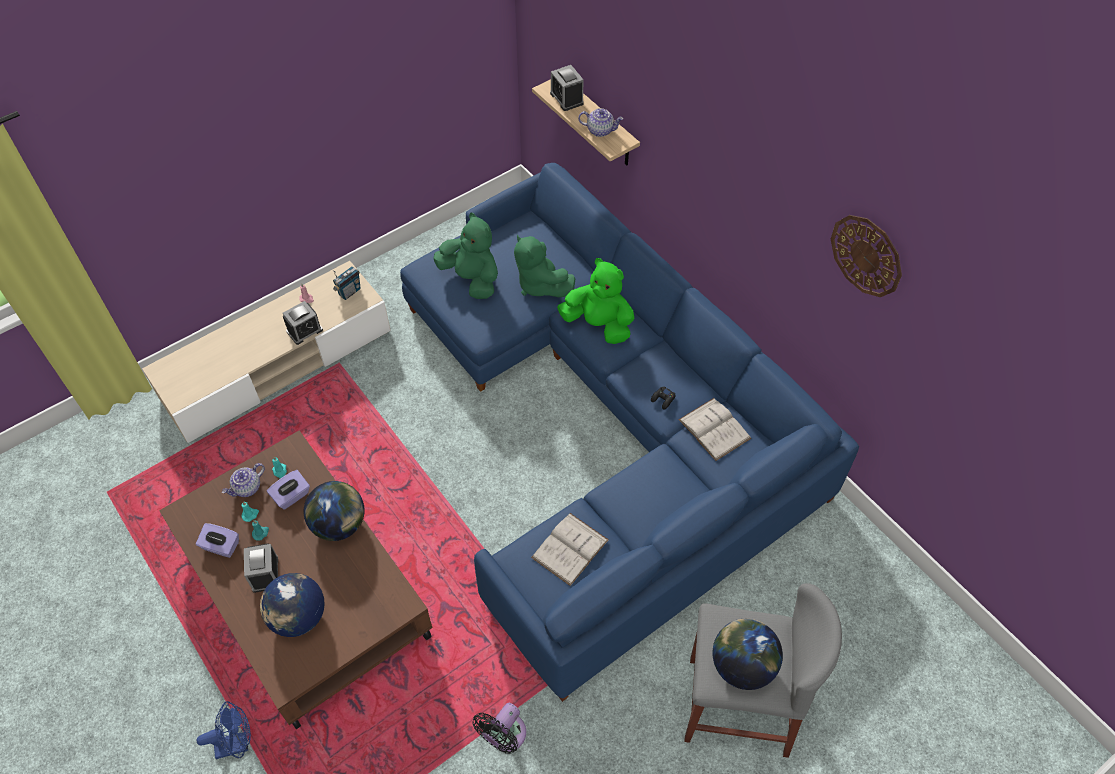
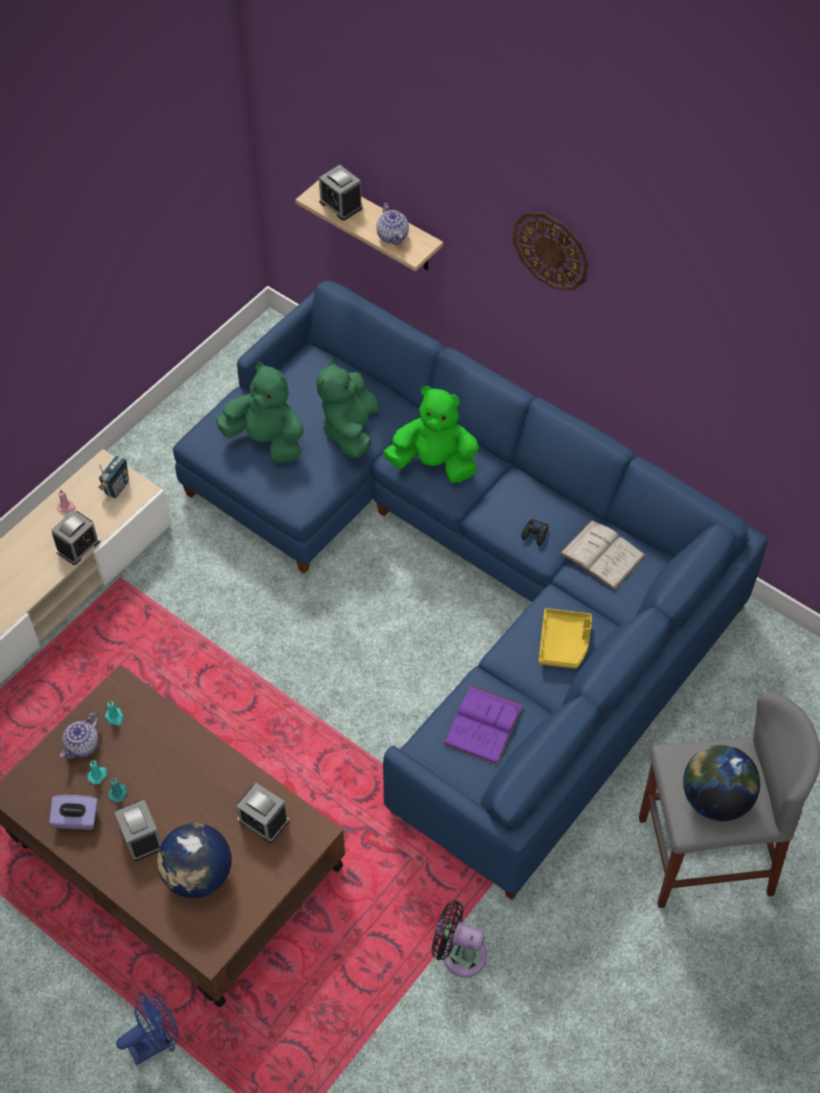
camera: 15 degrees left, 0 degrees up
purple tissue box [267,470,310,510] -> none
globe [304,481,365,541] -> none
black fan [472,703,526,754] -> black fan turned 90 degrees clockwise [431,900,487,977]
green plush toy [514,234,575,297] -> green plush toy turned 60 degrees clockwise [316,358,379,458]
white book [531,513,609,586] -> purple book [443,685,523,765]
teapot [578,108,624,137] -> teapot turned 75 degrees clockwise [376,203,409,245]
wall clock [831,215,902,297] -> wall clock moved to [512,213,589,291]
none -> alarm clock [237,783,289,843]
none -> yellow tray [539,608,592,669]

